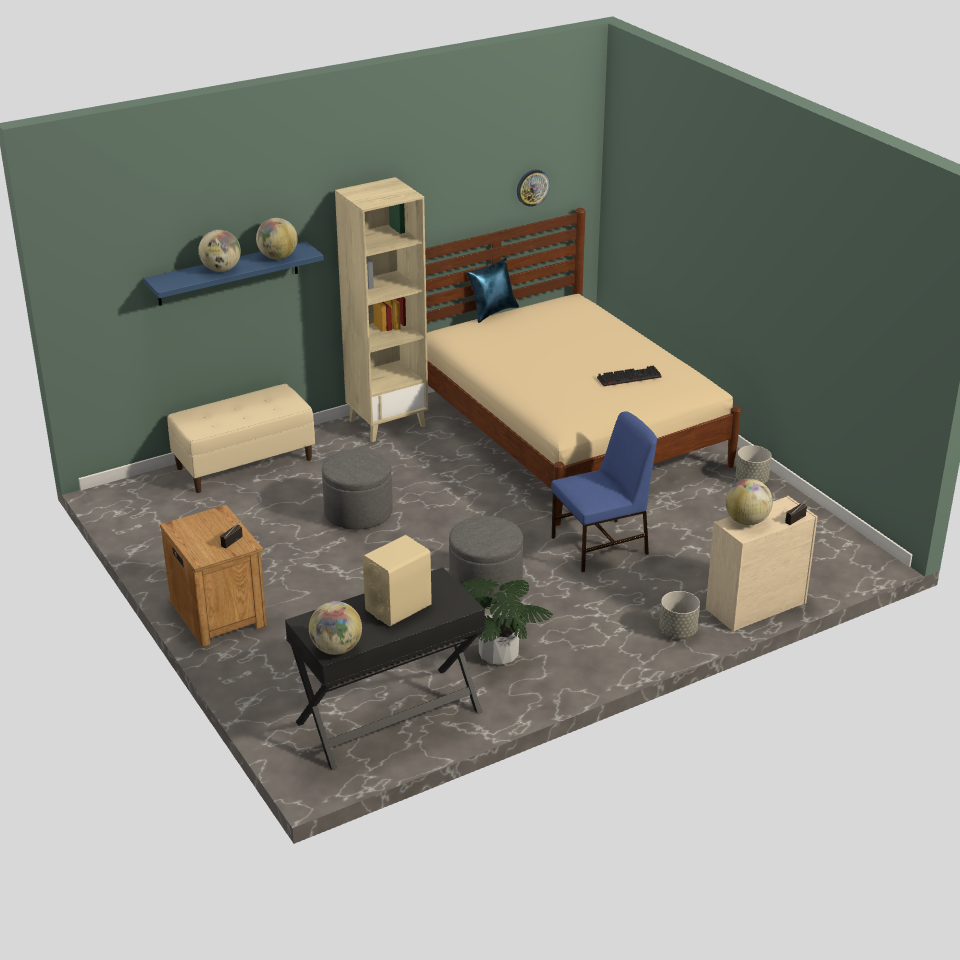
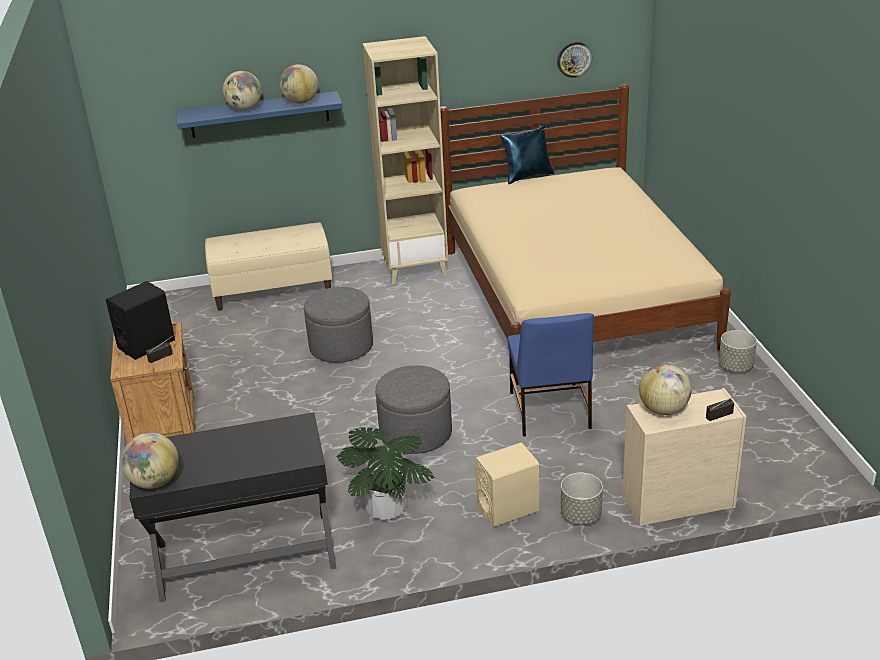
camera: 20 degrees right, 0 degrees up
beige speaker [363,535,432,627] -> beige speaker moved to [475,442,539,527]
blue chair [551,411,657,572] -> blue chair turned 90 degrees clockwise [508,313,594,437]
keyboard [597,365,661,386] -> none
none -> black speaker [106,281,175,360]

